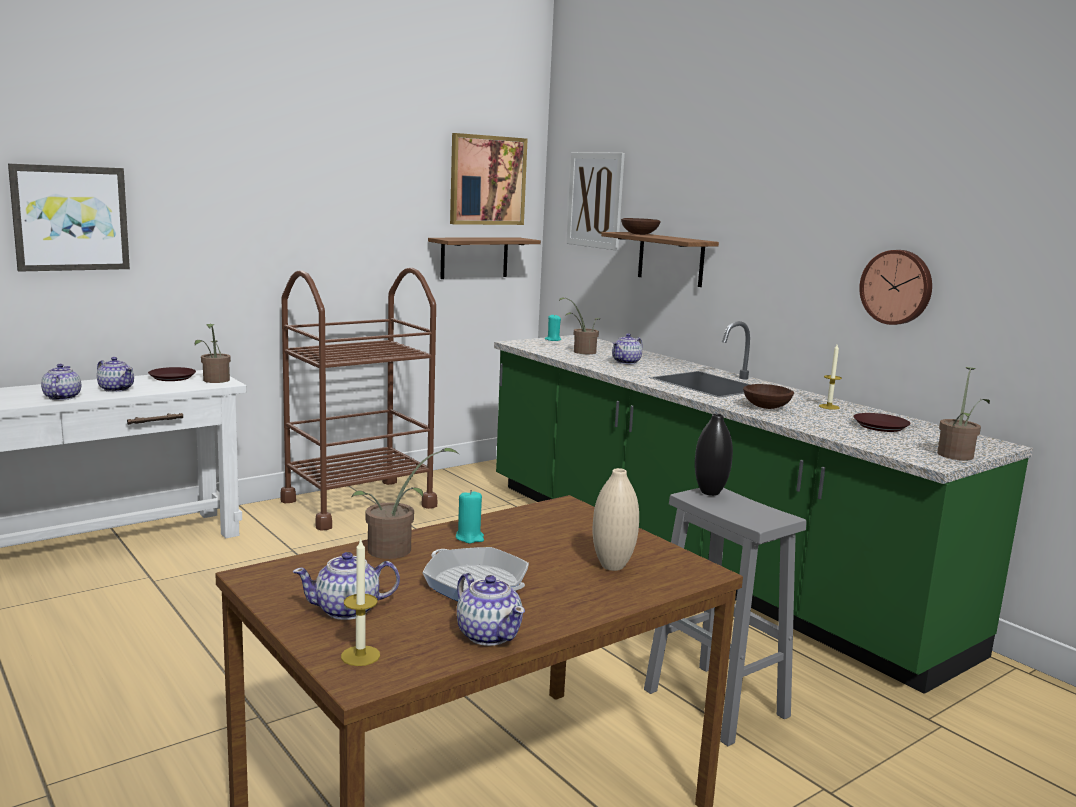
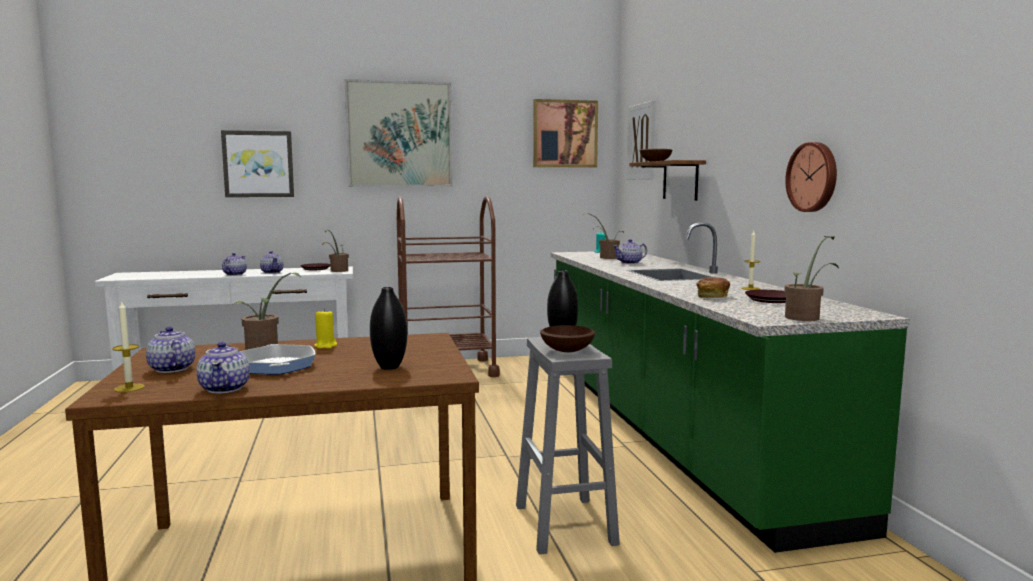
camera: 25 degrees right, 5 degrees down
teapot [292,552,400,620] -> teapot turned 45 degrees clockwise [146,326,195,373]
shelf [428,237,541,279] -> none
turquoise candle [456,490,484,543] -> yellow candle [314,309,337,349]
beige vase [593,468,639,571] -> black vase [370,287,407,370]
brown bowl [743,384,794,409] -> brown bowl moved to [540,325,595,352]
none -> picture [345,79,453,187]
none -> bread [697,277,730,298]

